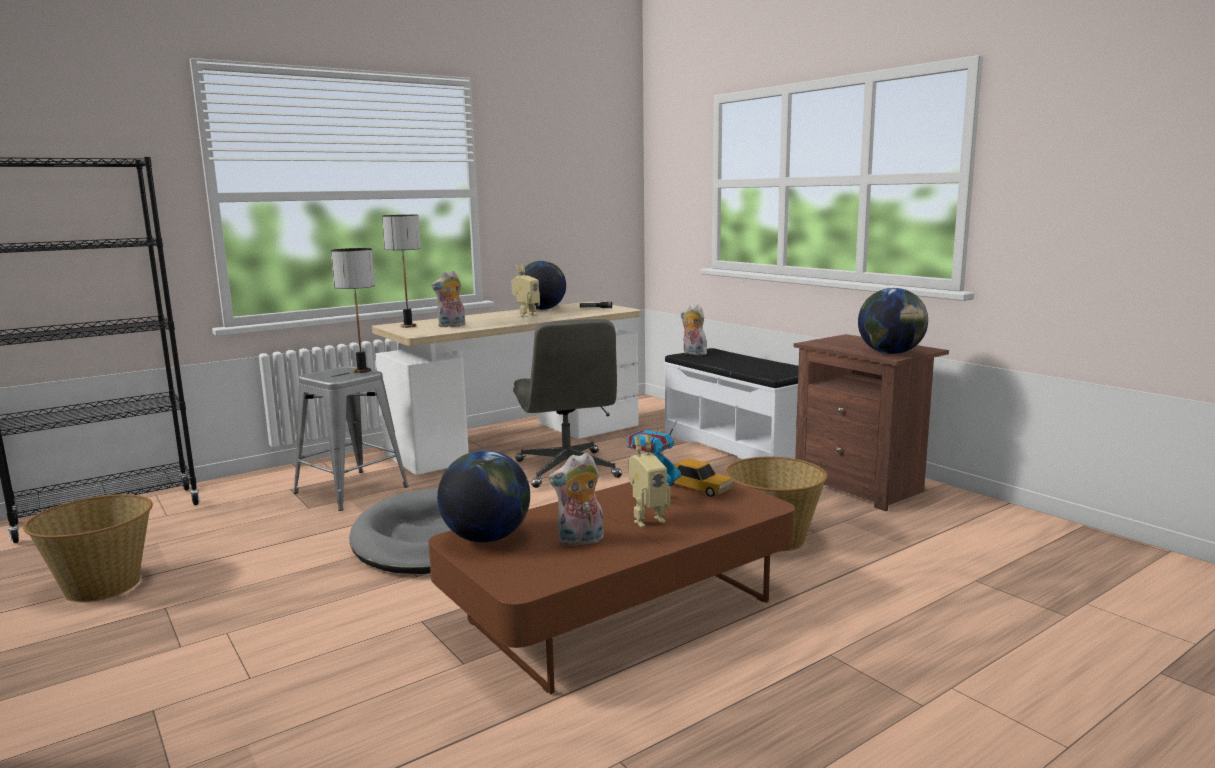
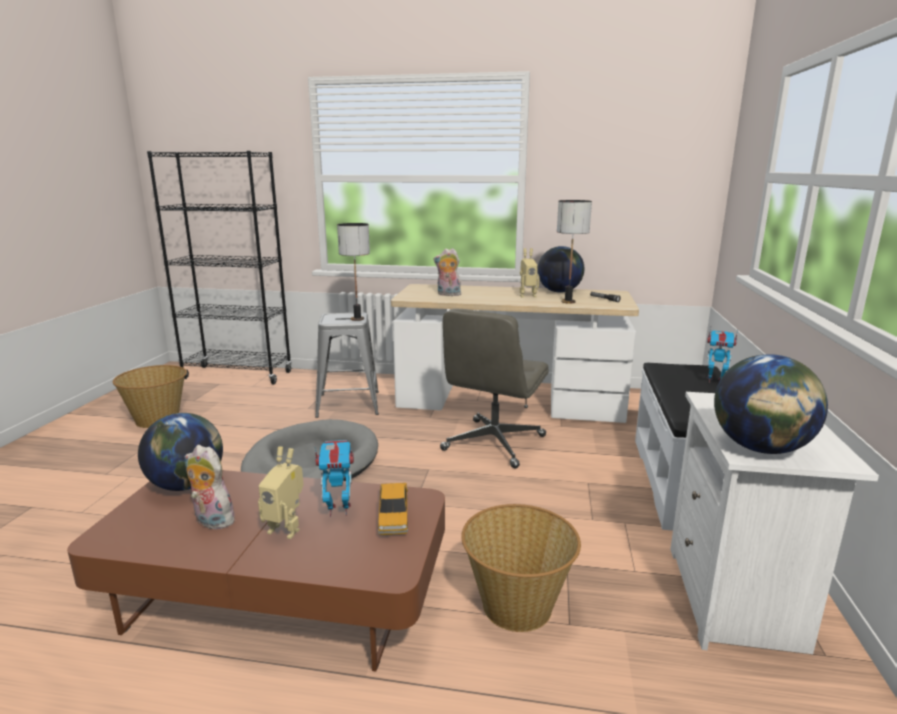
camera: 45 degrees right, 5 degrees up
table lamp [382,215,421,328] -> table lamp moved to [557,200,592,304]
plush toy [681,304,707,355] -> none
brown nightstand [793,334,949,511] -> white nightstand [670,392,879,654]
none -> toy robot [707,327,738,383]

